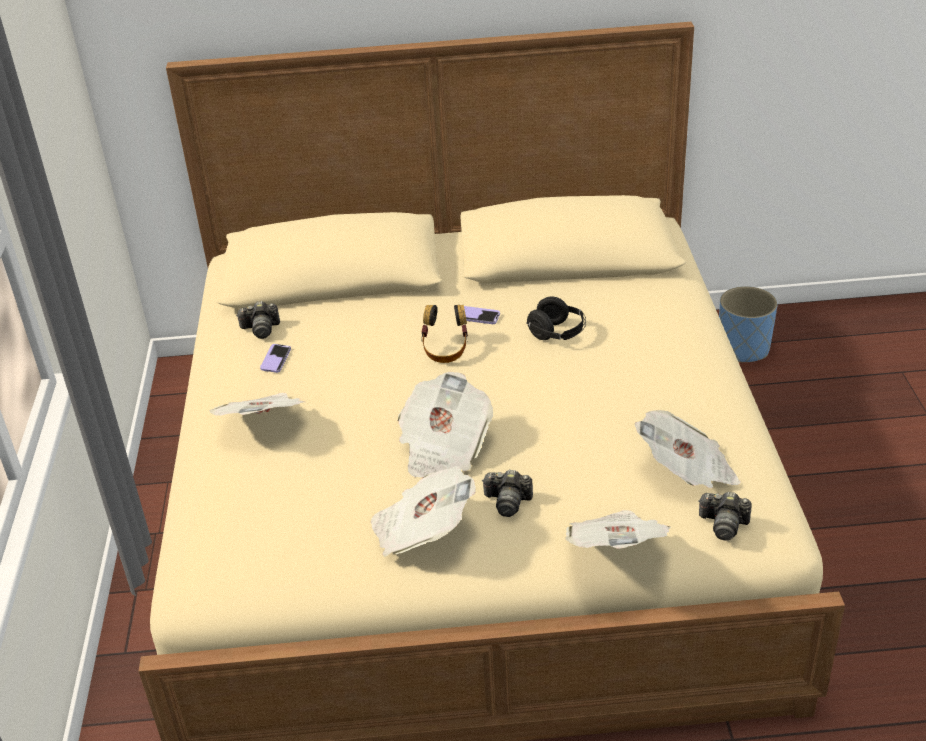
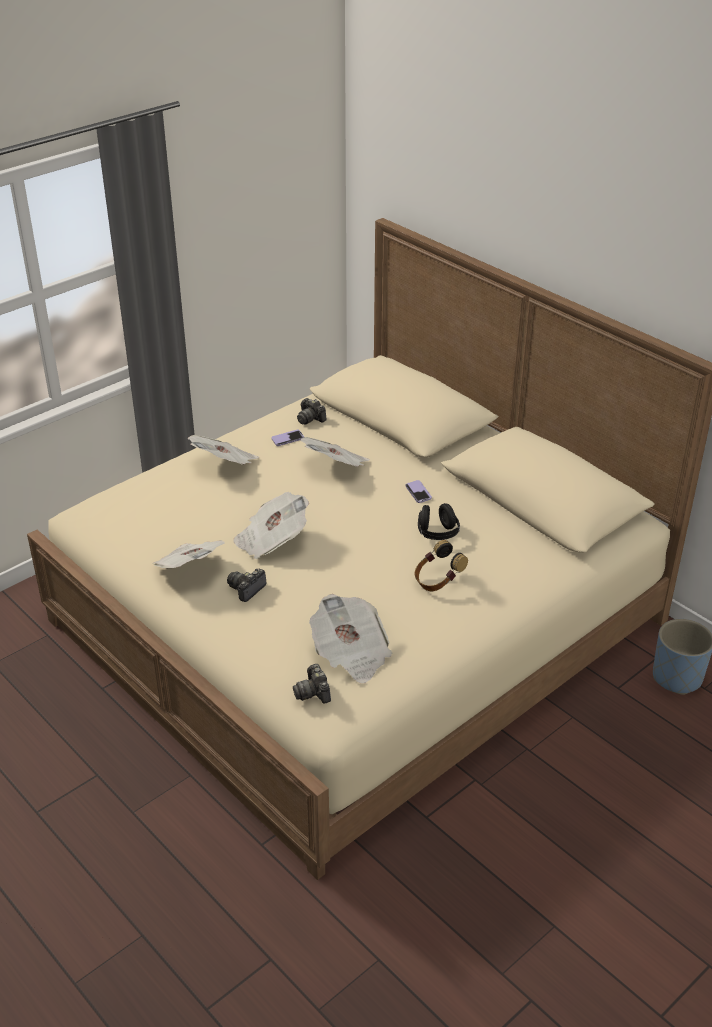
camera: 50 degrees right, 0 degrees up
headphones [421,305,468,363] -> headphones moved to [414,540,468,591]
camera [482,470,533,517] -> camera turned 60 degrees clockwise [227,569,266,602]
newspaper [565,510,671,549] -> newspaper moved to [300,437,370,467]

